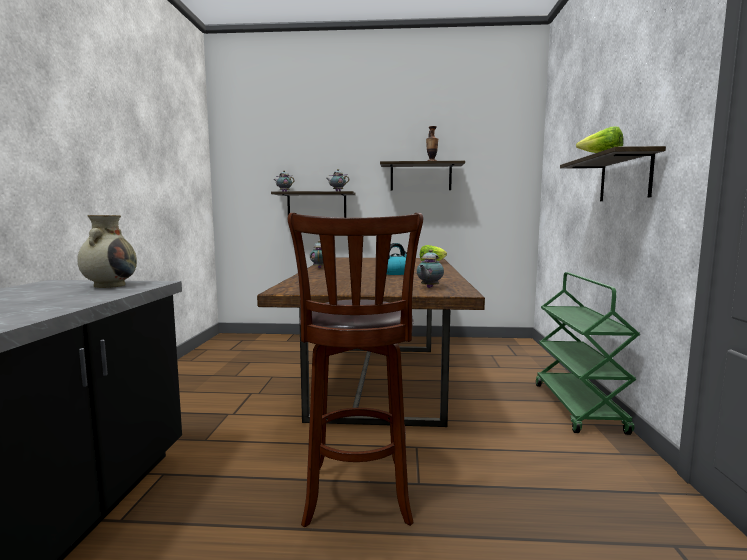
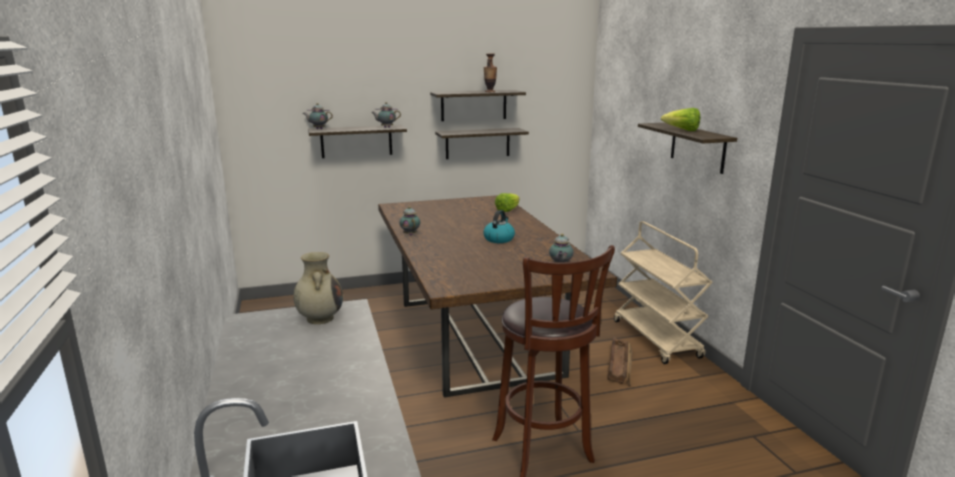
camera: 20 degrees left, 10 degrees up
green cart [536,272,640,435] -> beige cart [614,221,713,364]
none -> shelf [435,128,529,159]
none -> crate [607,336,633,387]

